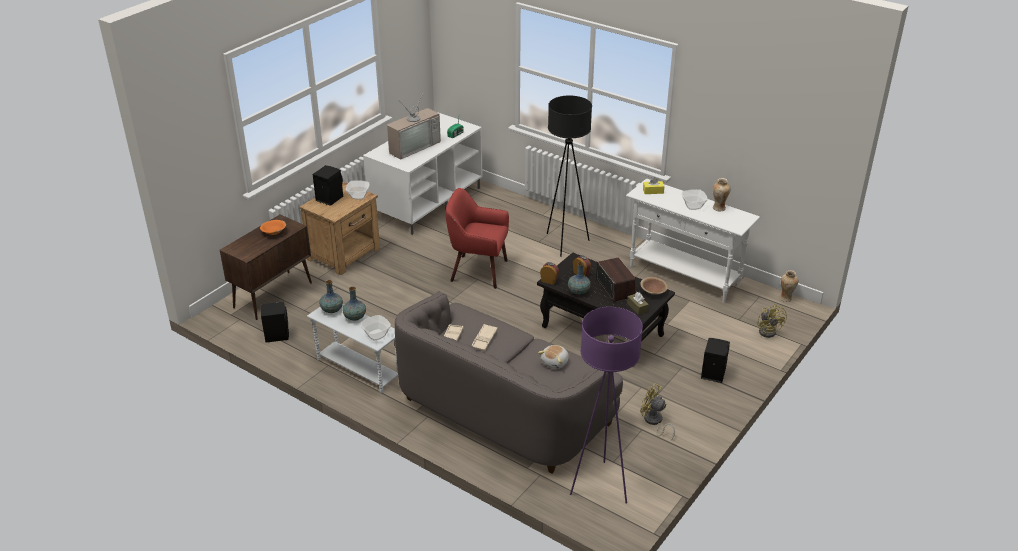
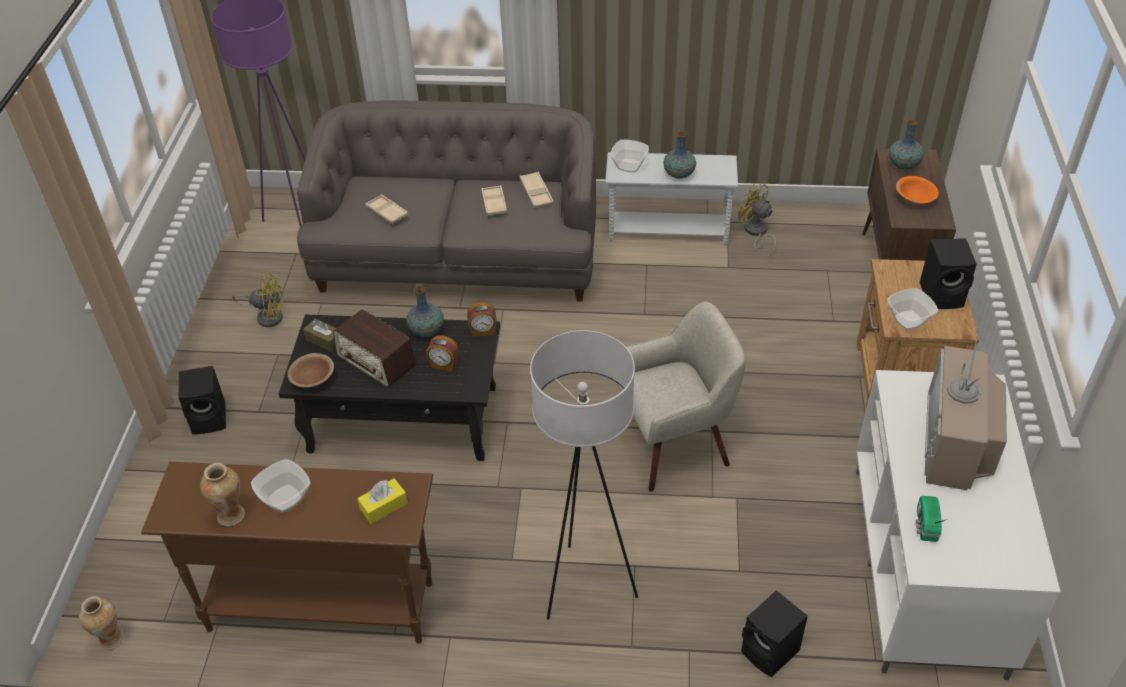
camera: 150 degrees right, 10 degrees up
black speaker [261,301,289,343] -> black speaker moved to [741,590,808,677]
vase [319,280,343,313] -> vase moved to [889,120,924,169]
red armchair [446,188,509,289] -> beige armchair [617,302,745,492]
plush toy [538,345,569,369] -> beige tray [365,195,409,224]
black floor lamp [547,96,592,257] -> white floor lamp [530,330,638,620]
white console table [626,179,760,303] -> brown console table [141,462,433,644]
yellow fan [757,304,787,338] -> yellow fan moved to [738,183,776,256]

